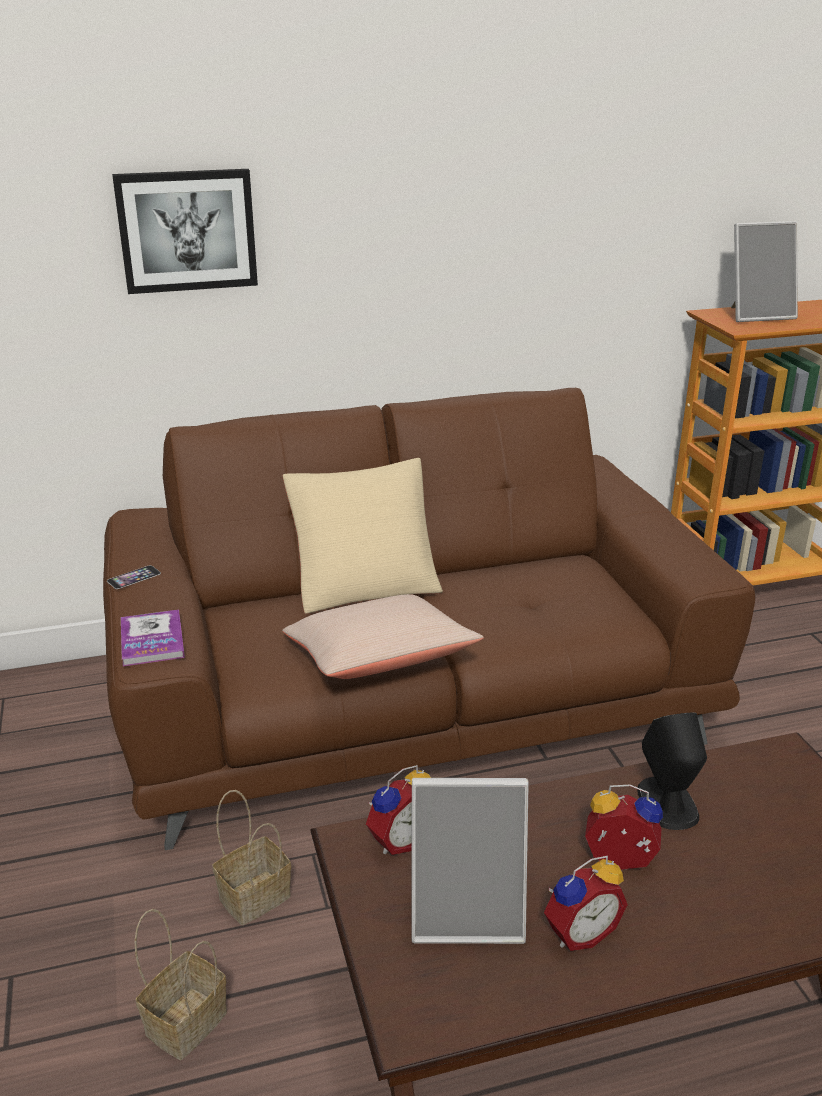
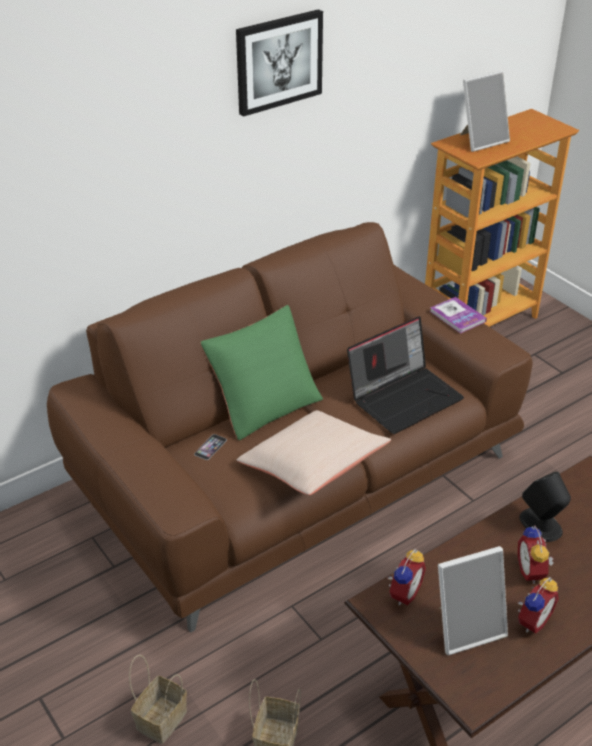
camera: 20 degrees left, 10 degrees up
phone [107,565,161,589] -> phone moved to [194,434,227,460]
picture [112,169,258,294] -> picture moved to [236,9,323,117]
book [121,609,185,666] -> book moved to [430,297,487,334]
basket [212,790,291,925] -> basket moved to [129,655,187,744]
beige pillow [283,458,443,614] -> green pillow [200,305,323,440]
alarm clock [585,785,663,870] -> alarm clock turned 90 degrees counterclockwise [518,526,553,584]
none -> laptop [347,316,464,434]

